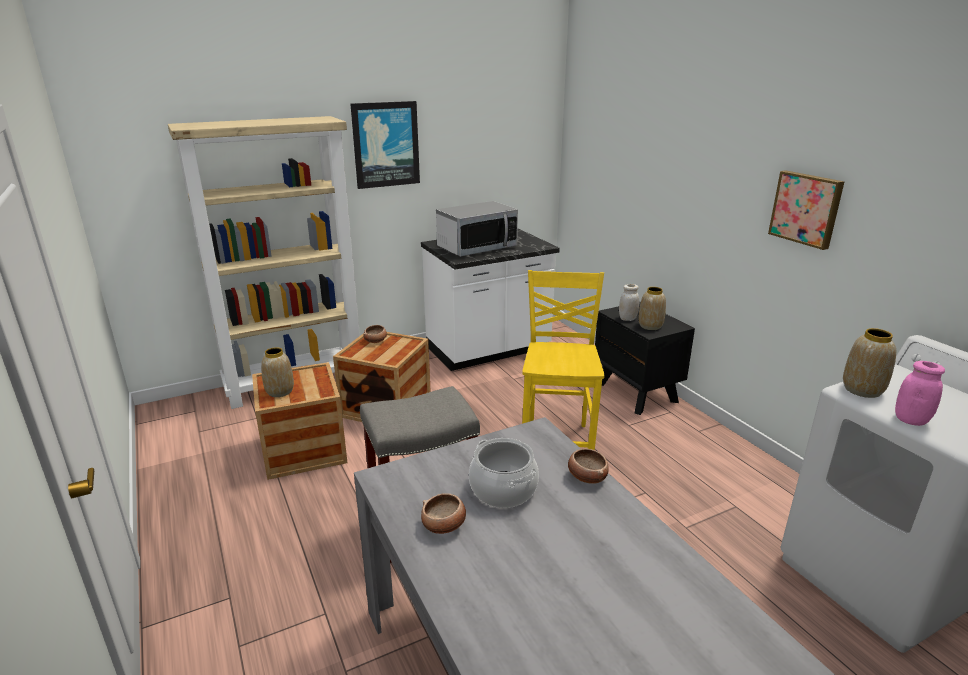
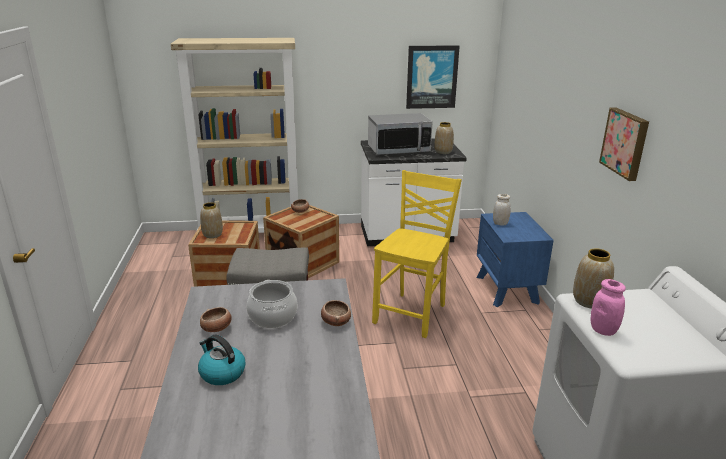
camera: 20 degrees right, 0 degrees up
picture [351,101,420,189] -> picture moved to [406,45,460,109]
black nightstand [595,302,695,415] -> blue nightstand [477,212,554,307]
vase [638,287,666,330] -> vase moved to [434,122,454,154]
none -> kettle [198,335,246,385]

